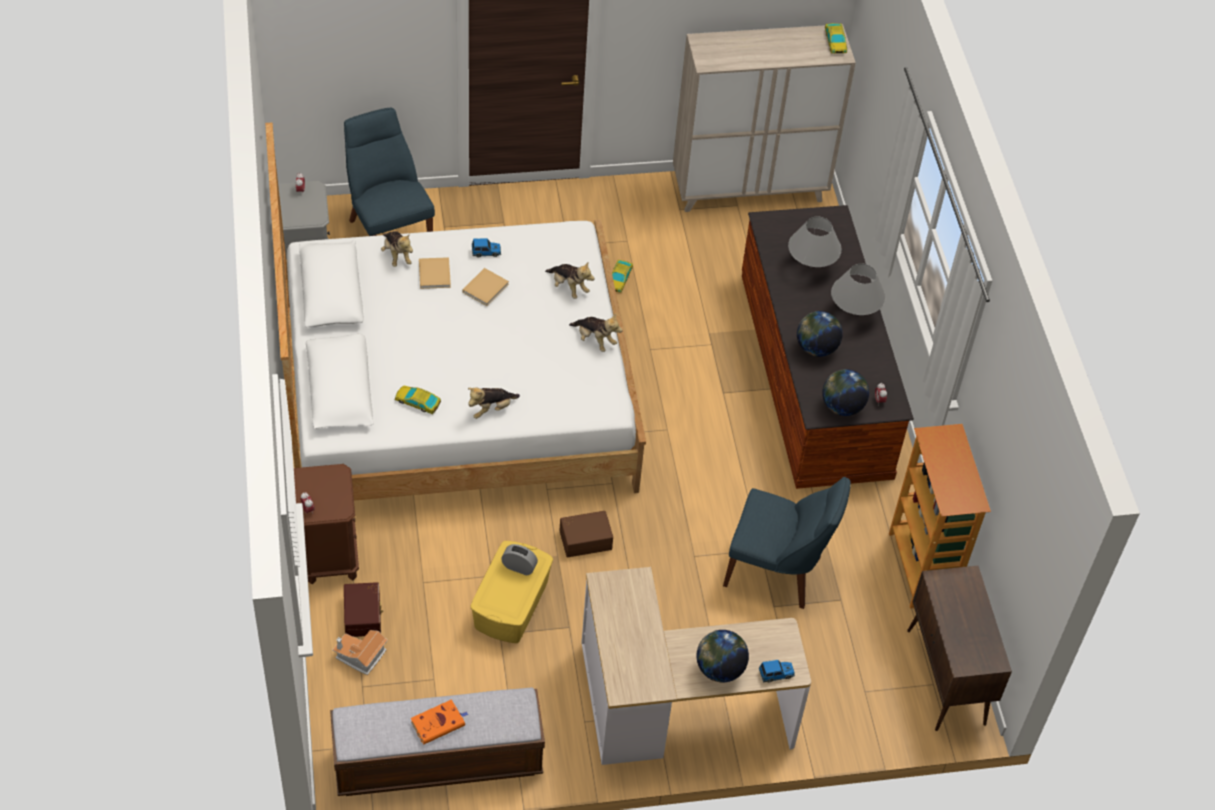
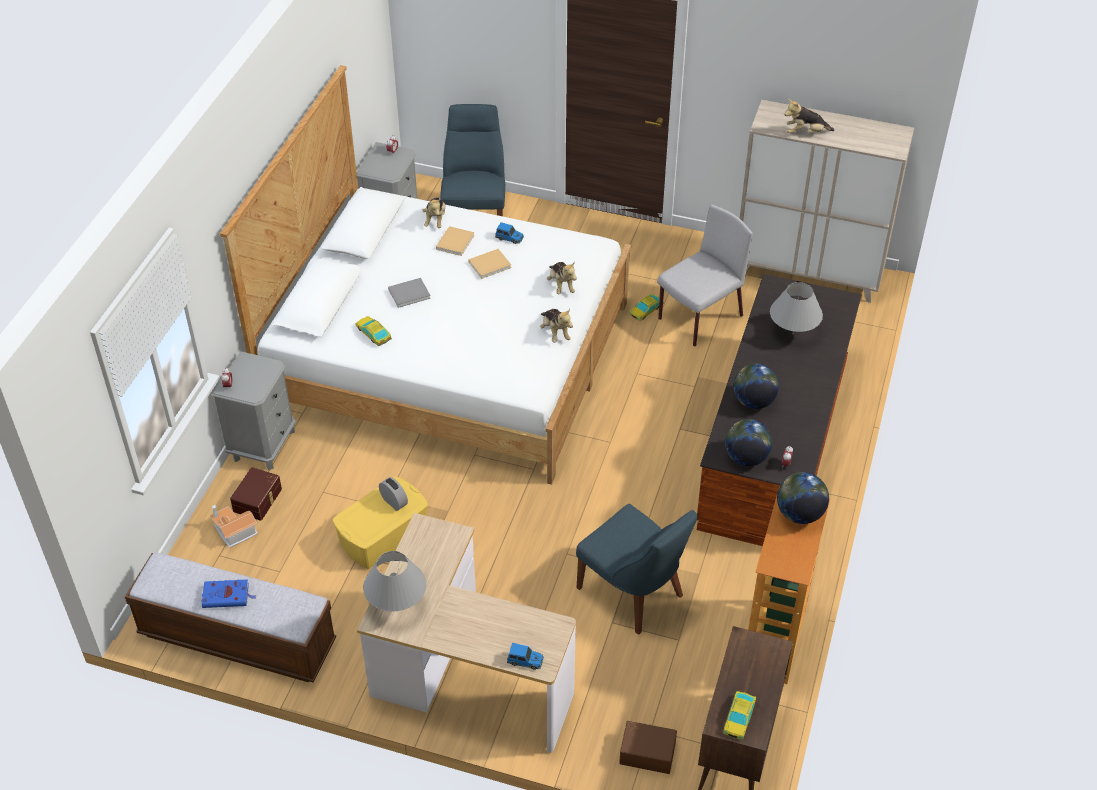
camera: 30 degrees right, 5 degrees down
brown nightstand [294,464,359,584] -> grey nightstand [213,351,296,470]
orange book [411,699,469,744] -> blue book [201,579,257,608]
plush toy [468,387,520,419] -> plush toy moved to [784,99,834,133]
brown storage box [559,511,613,557] -> brown storage box moved to [619,721,677,774]
globe [697,630,749,683] -> globe moved to [777,472,829,524]
toy car [825,23,847,54] -> toy car moved to [723,691,756,740]
grey table lamp [831,263,885,315] -> grey table lamp moved to [363,551,426,612]
none -> grey book [388,278,431,308]
none -> grey chair [657,205,752,346]

